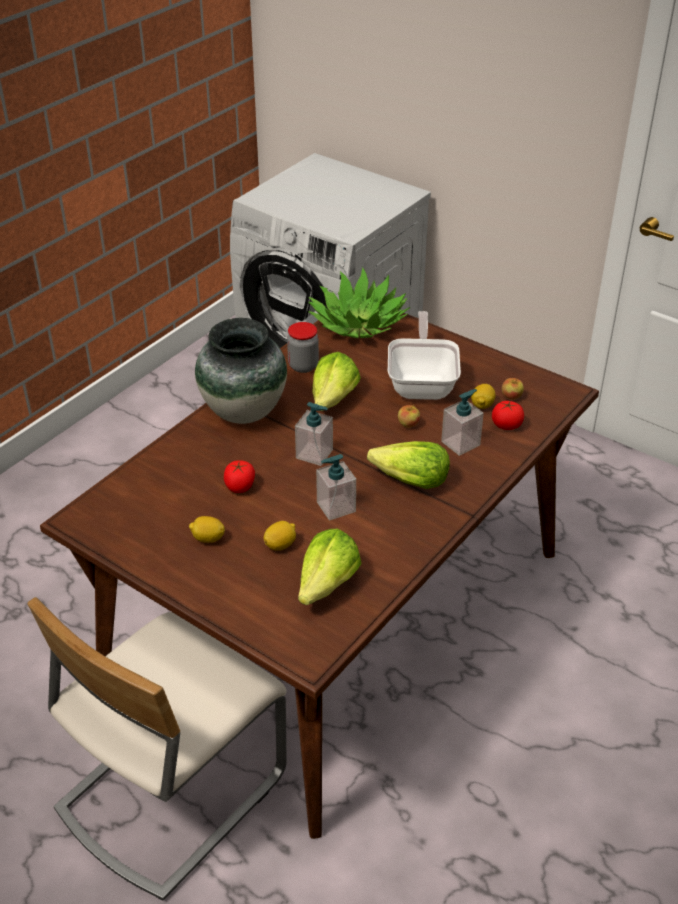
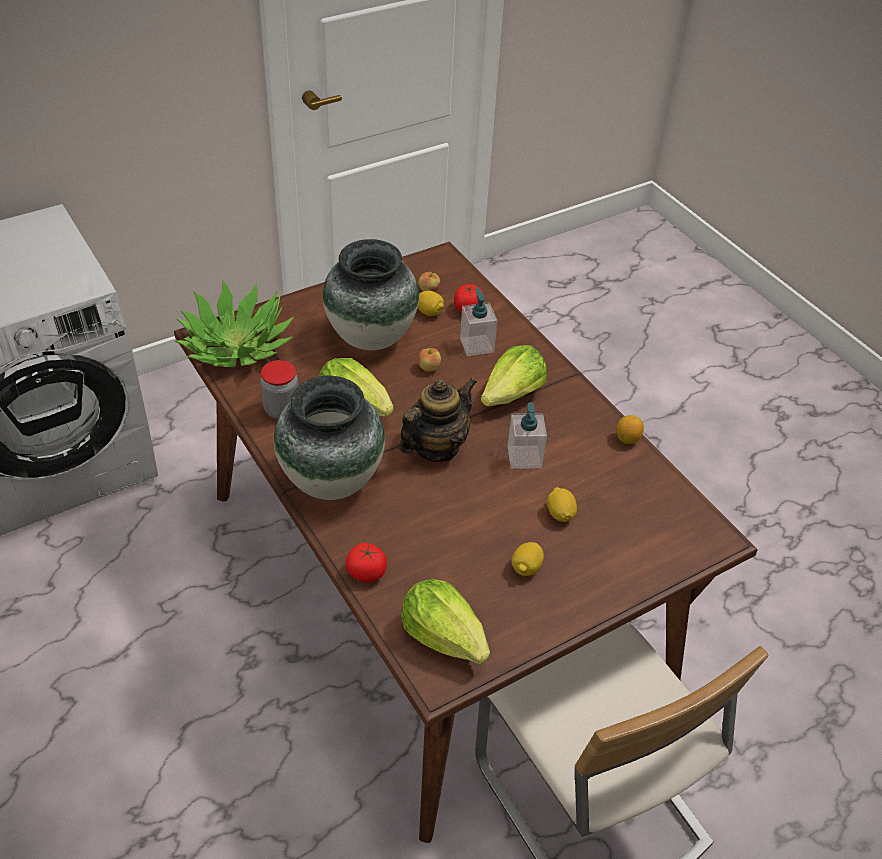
camera: 70 degrees left, 5 degrees up
tomato [224,460,255,493] -> tomato moved to [345,543,387,582]
soap dispenser [295,402,333,466] -> teapot [399,378,477,462]
lettuce [298,529,362,605] -> lettuce moved to [401,579,490,664]
frying pan [388,311,461,400] -> vase [322,239,419,350]
none -> lemon [616,415,644,444]

